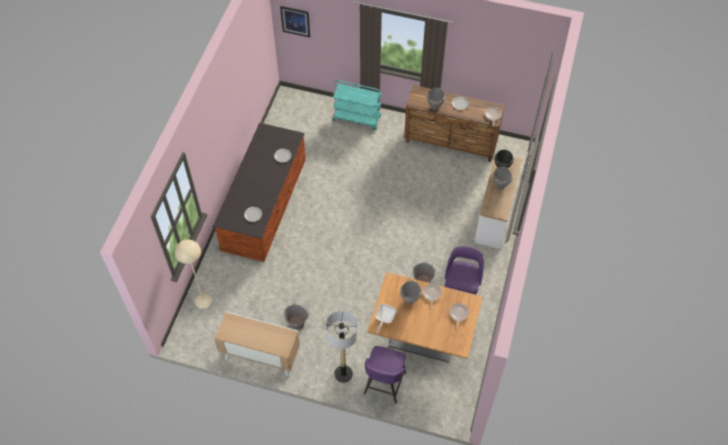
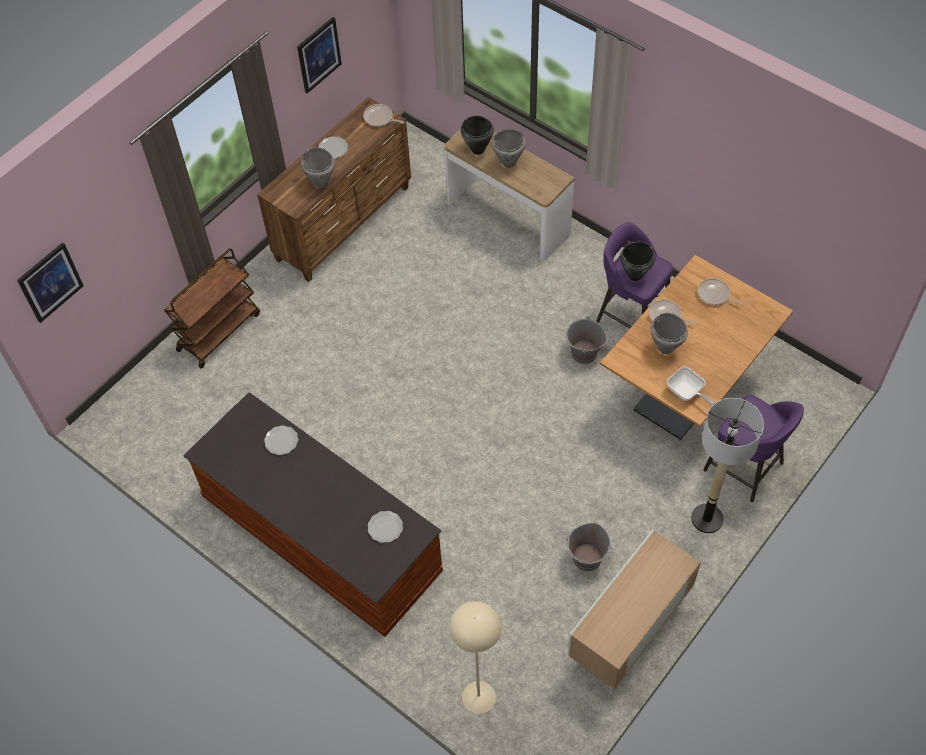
camera: 65 degrees left, 0 degrees up
turquoise cart [332,80,382,130] -> brown cart [164,248,260,368]
none -> picture [297,17,342,94]
none -> black cooking pot [620,242,655,281]

